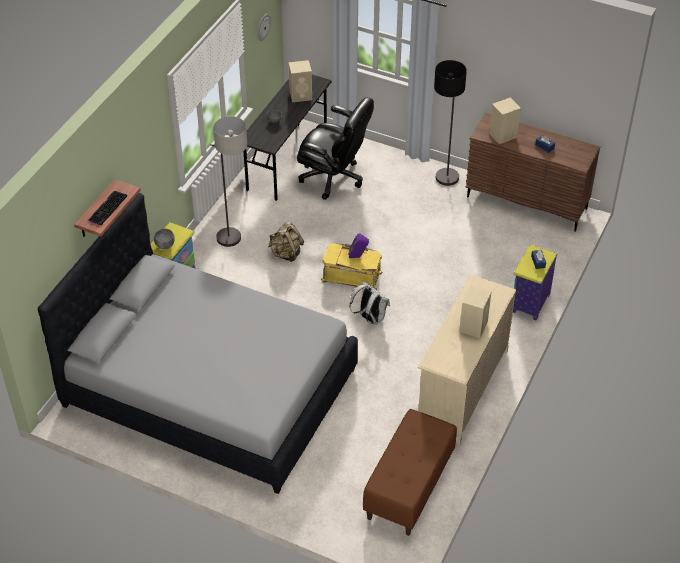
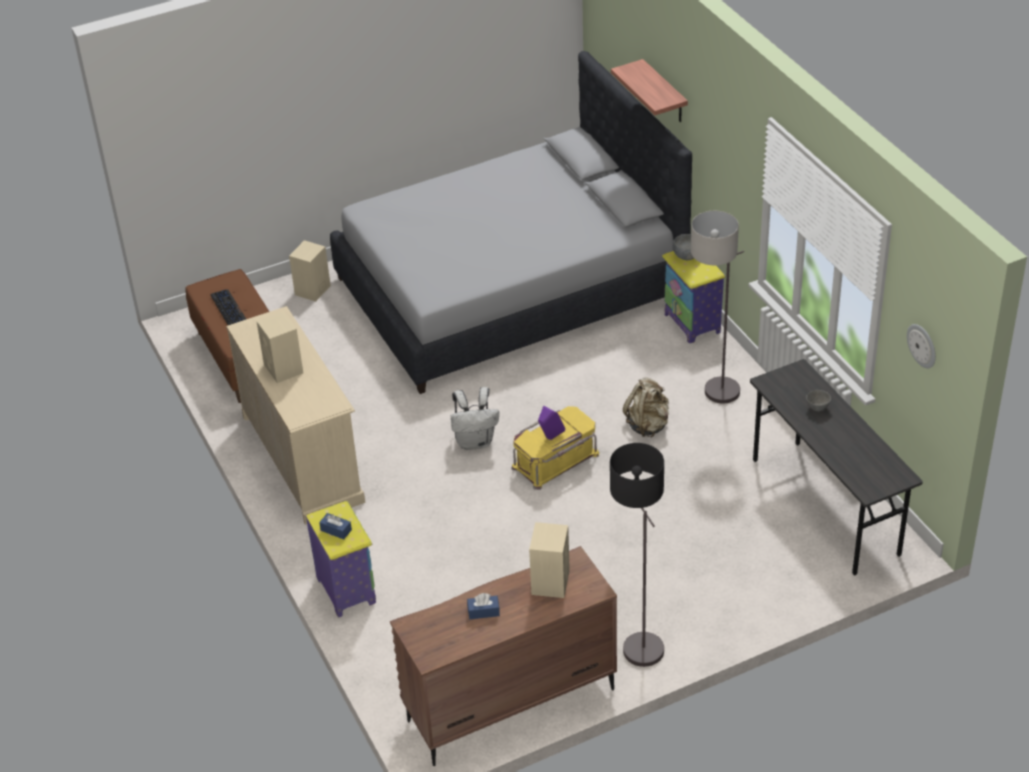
camera: 130 degrees right, 5 degrees down
keyboard [88,191,127,225] -> keyboard moved to [210,289,246,325]
beige speaker [288,60,312,102] -> beige speaker moved to [289,240,331,302]
black office chair [297,97,374,200] -> none

